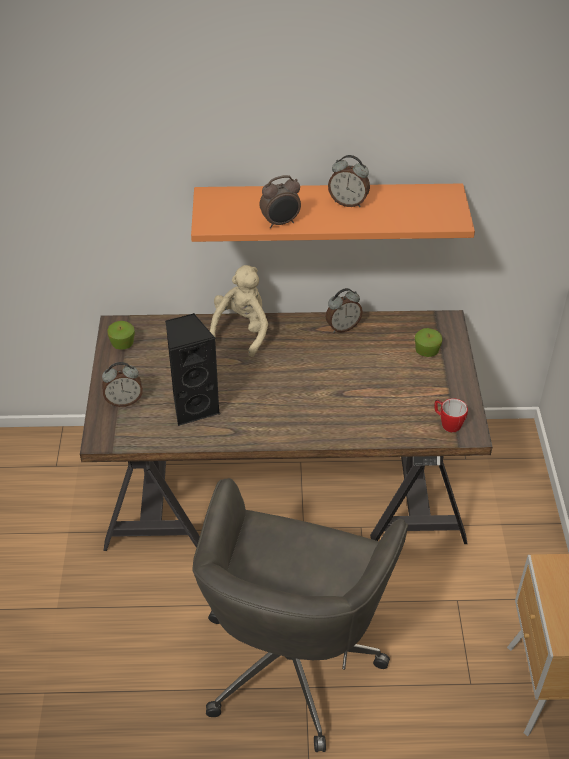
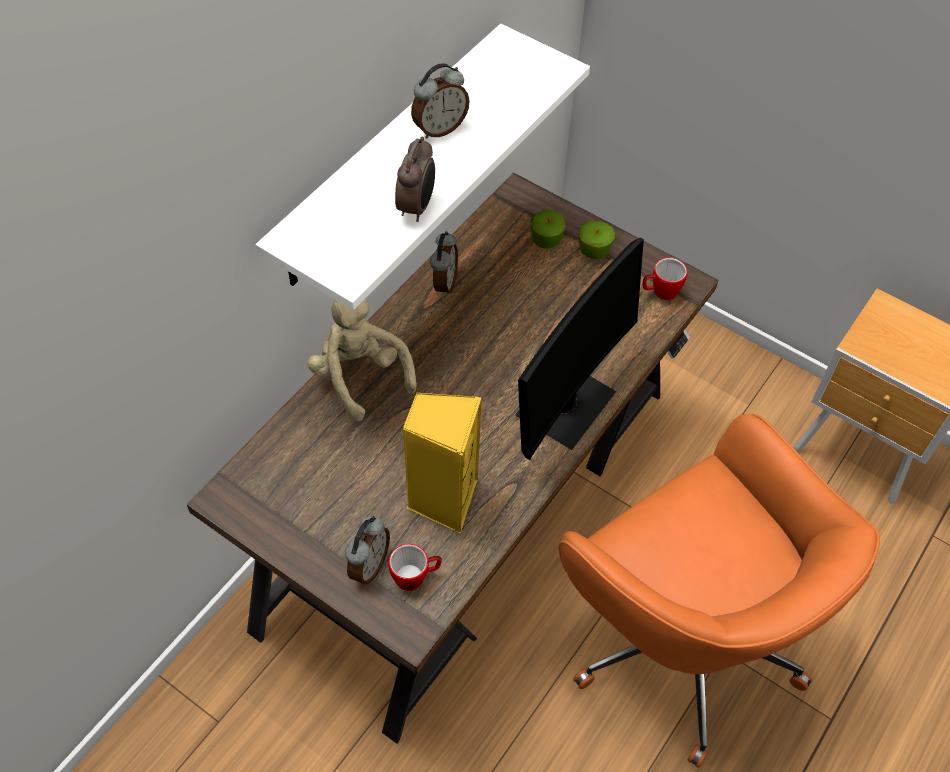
camera: 55 degrees left, 10 degrees up
apple [107,321,135,350] -> apple moved to [578,221,615,259]
black speaker [165,313,221,426] -> yellow speaker [403,392,482,533]
orange shelf [191,183,475,242] -> white shelf [255,24,590,310]
grey office chair [192,478,408,752] -> orange office chair [559,414,880,768]
none -> mug [388,544,442,591]
none -> monitor [515,237,644,460]

